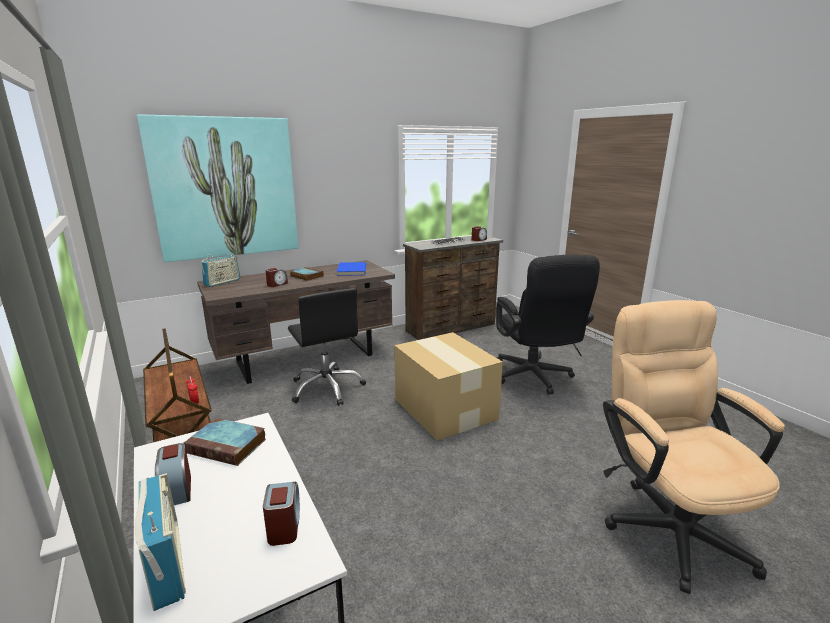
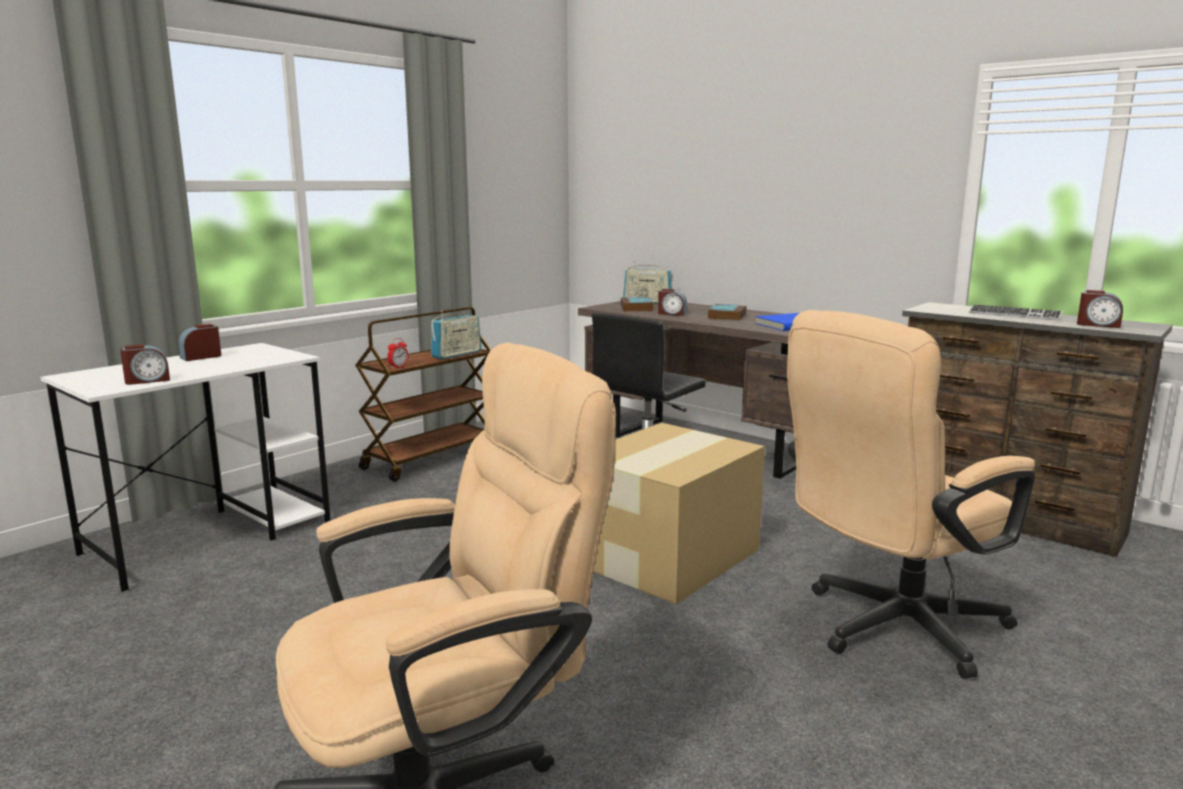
camera: 70 degrees right, 5 degrees down
radio [134,473,186,611] -> radio moved to [431,311,481,359]
picture [137,114,298,262] -> none
book [183,418,266,466] -> book moved to [621,297,654,312]
black office chair [496,255,600,395] -> beige office chair [787,310,1035,679]

